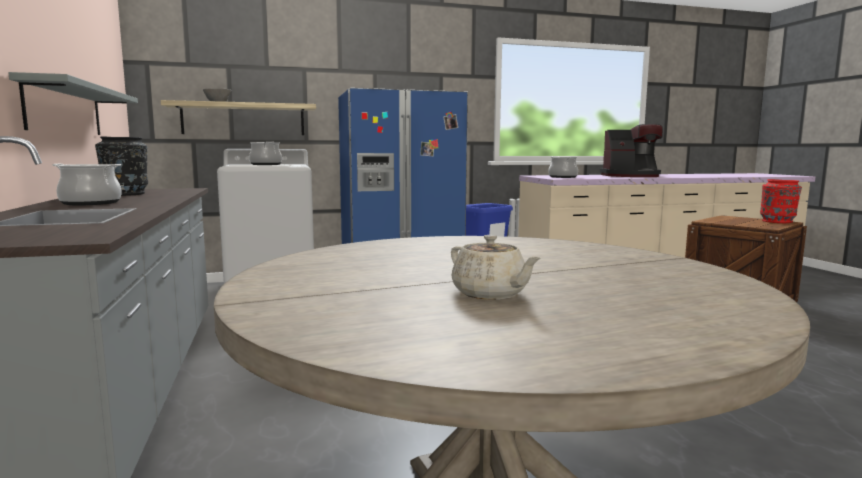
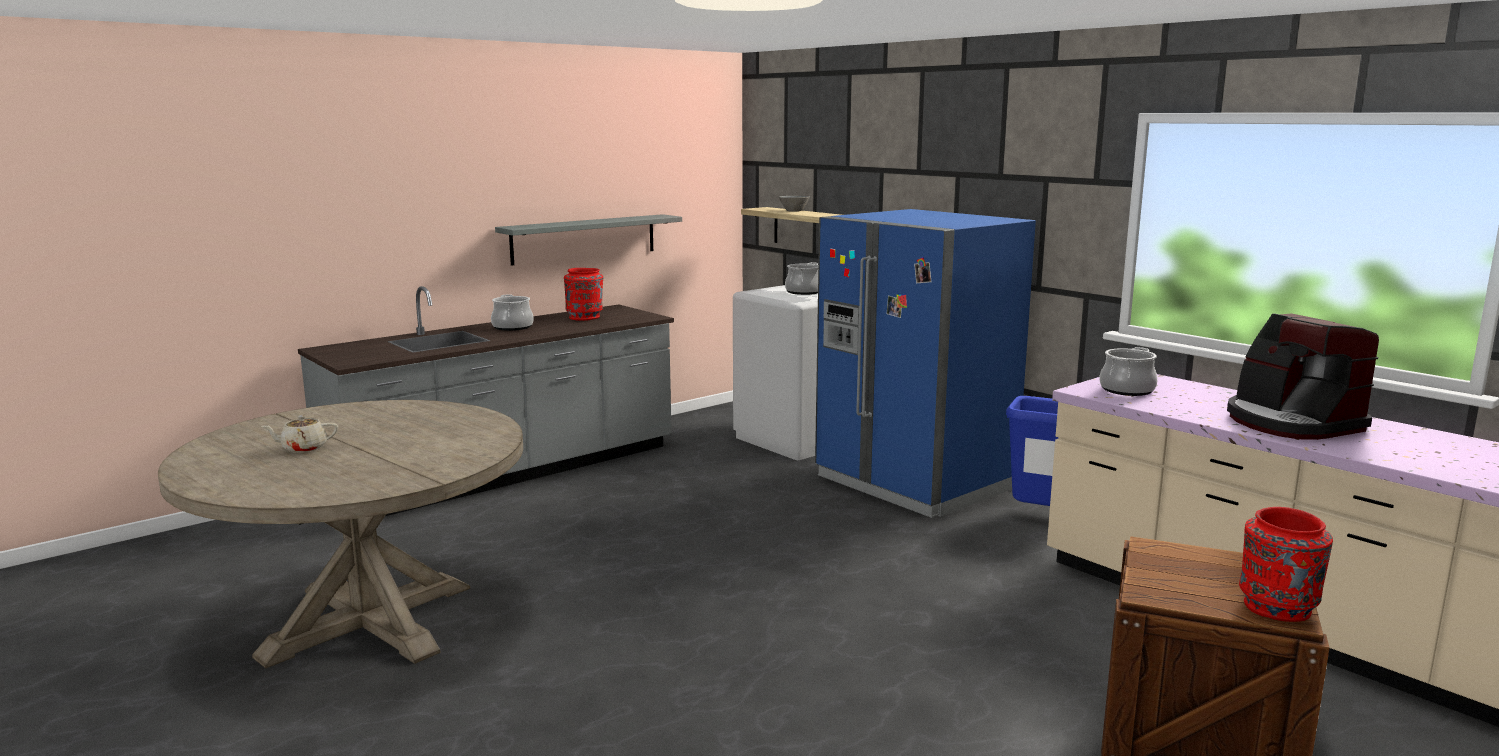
camera: 65 degrees right, 5 degrees up
black vase [95,136,148,196] -> red vase [564,268,603,321]
beige teapot [451,235,541,300] -> beige teapot turned 45 degrees clockwise [261,415,338,453]

